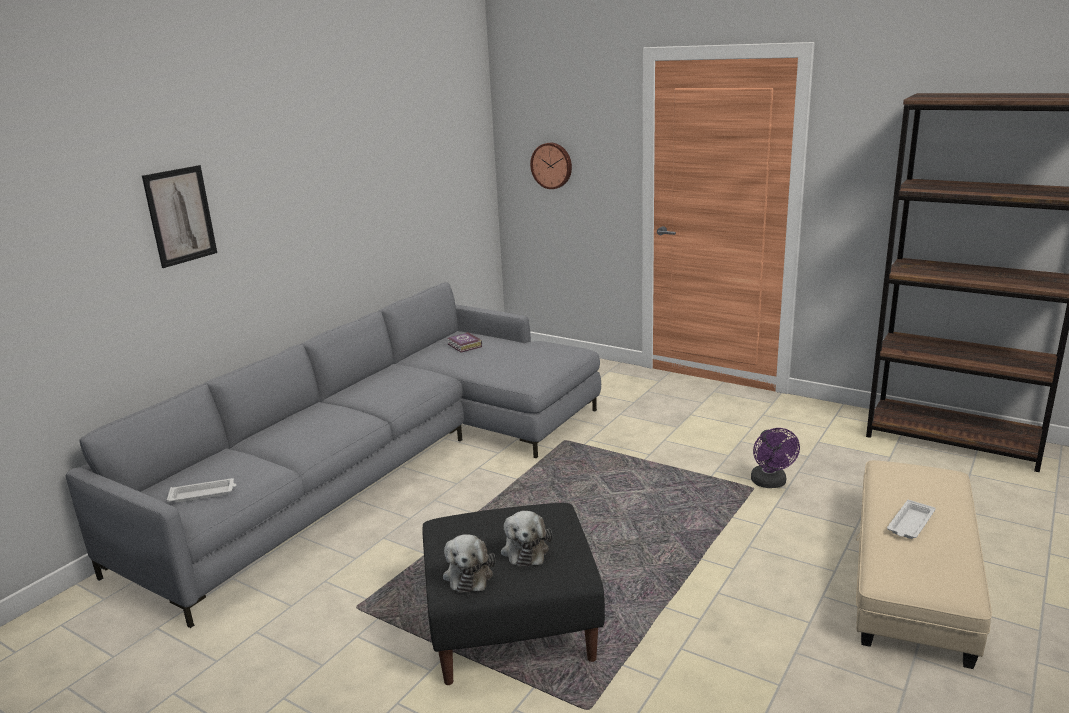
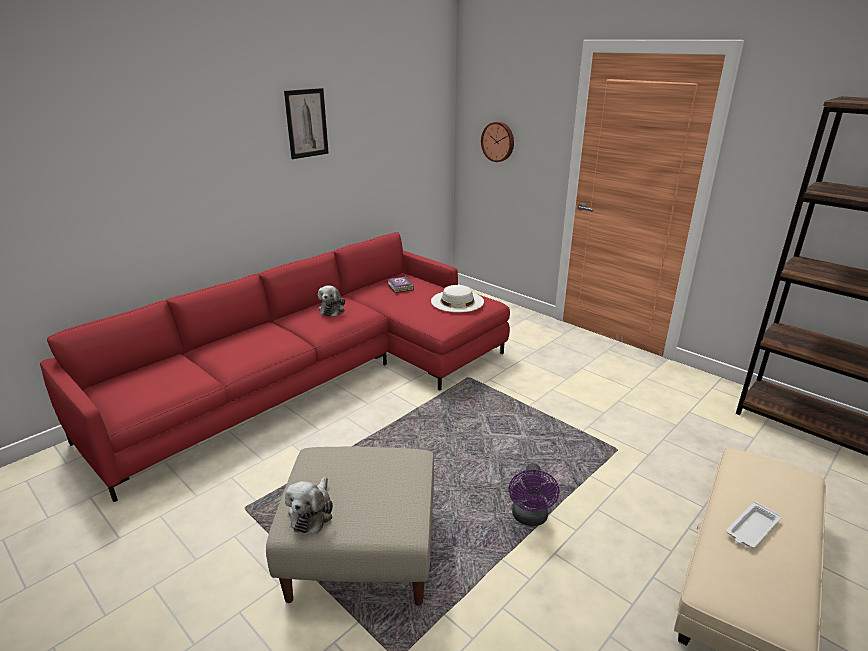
camera: 10 degrees right, 5 degrees up
grey sofa [66,282,601,628] -> red sofa [40,232,510,502]
picture [142,165,217,268] -> picture moved to [284,88,329,159]
white tray [167,478,237,503] -> none
black ottoman [422,503,605,685] -> beige ottoman [266,447,434,606]
plush toy [501,511,552,567] -> plush toy moved to [318,285,345,316]
purple fan [751,428,800,488] -> purple fan moved to [509,463,559,526]
none -> white hat [431,285,484,313]

